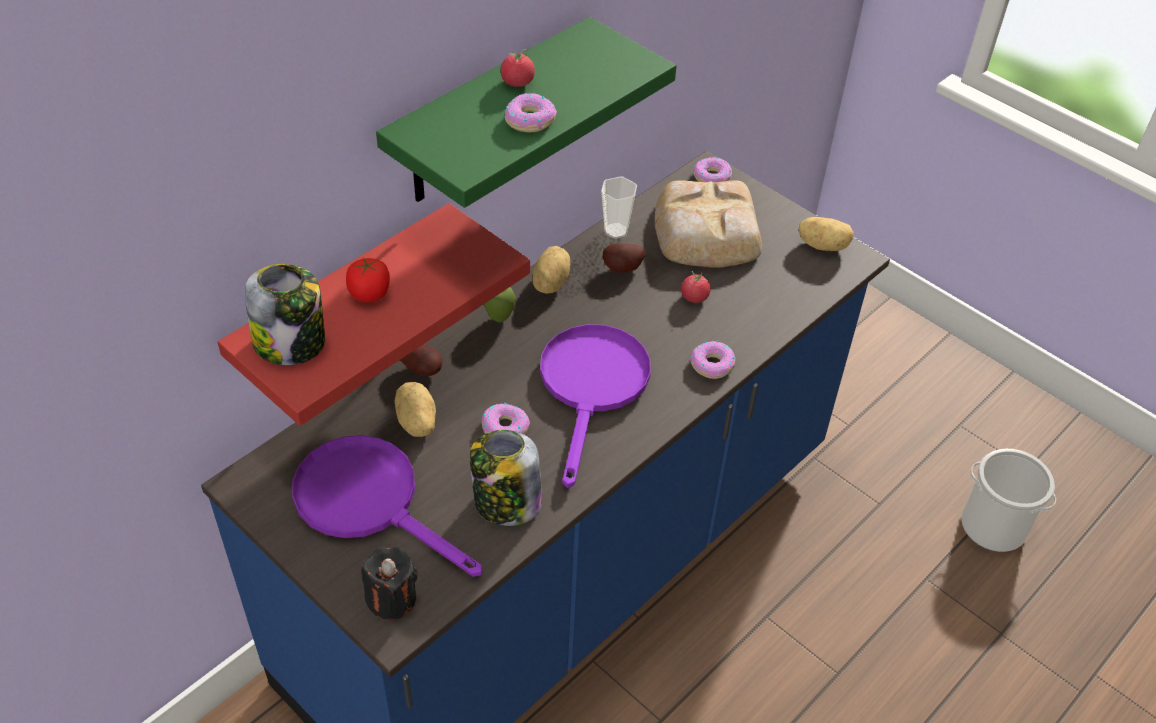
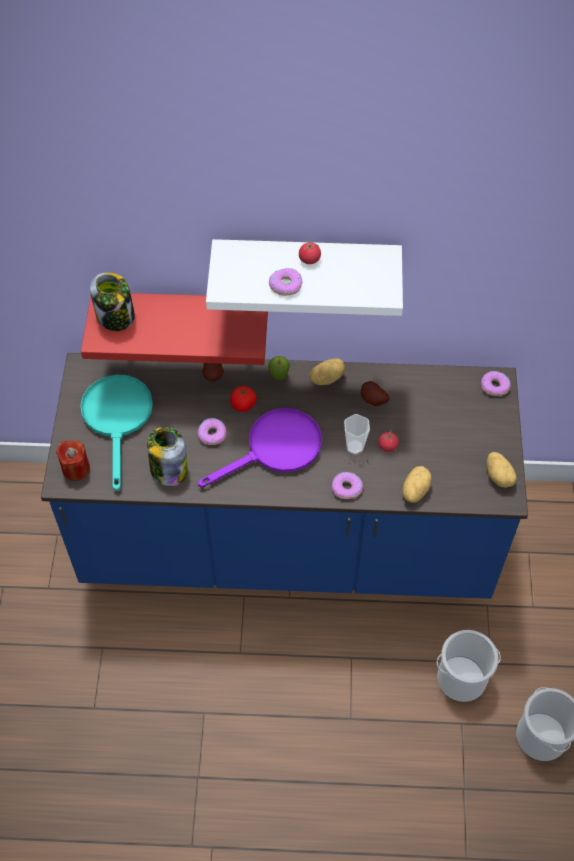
camera: 50 degrees right, 10 degrees up
purple frying pan [292,435,482,576] -> turquoise frying pan [80,375,153,491]
tomato [346,258,390,303] -> tomato moved to [230,386,257,412]
black candle [362,547,418,620] -> red candle [56,440,90,481]
green shelf [376,17,677,208] -> white shelf [206,239,403,316]
potato [395,382,436,437] -> potato moved to [402,466,432,503]
cup [601,176,637,239] -> cup moved to [344,414,370,455]
bread [655,180,762,268] -> none
none -> bucket [437,630,501,702]

